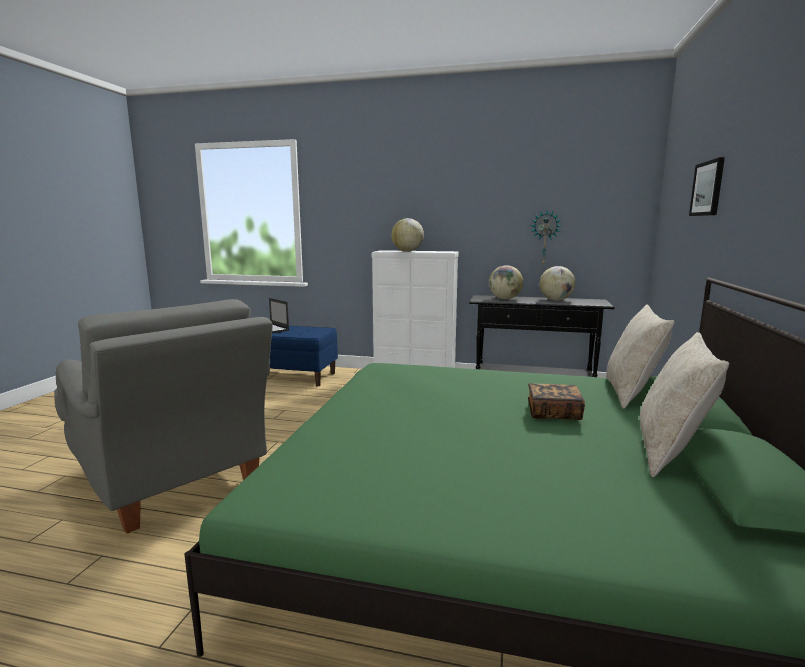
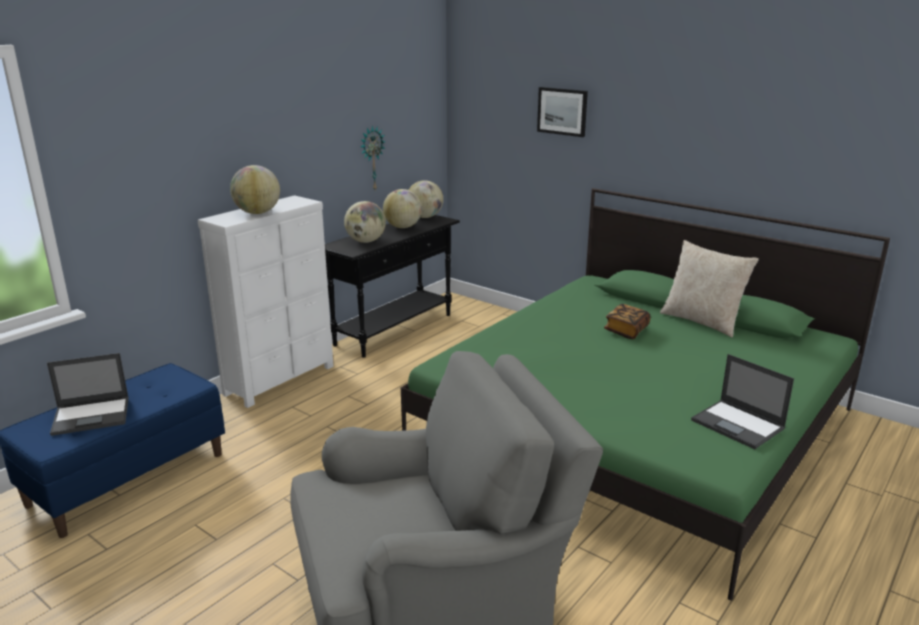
camera: 65 degrees left, 10 degrees up
beige pillow [606,304,675,409] -> none
none -> globe [409,180,443,218]
none -> laptop [691,354,794,449]

